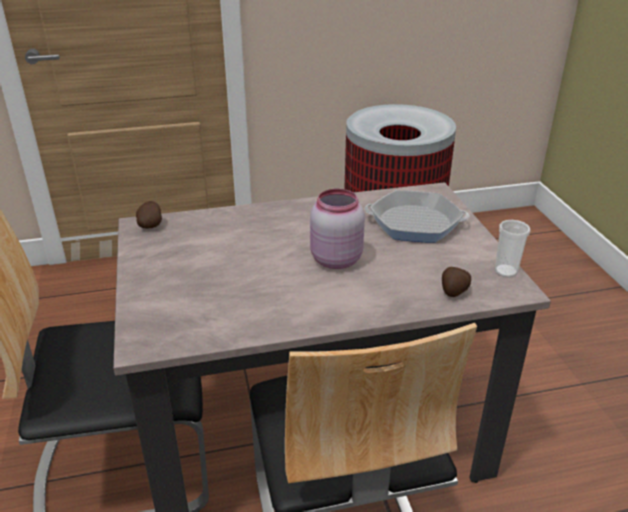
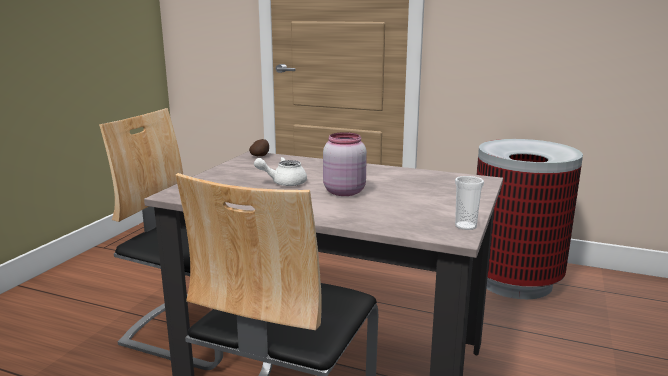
camera: 35 degrees right, 15 degrees down
frying pan [364,190,470,242] -> none
potato [442,267,471,297] -> none
none -> white teapot [254,157,307,186]

